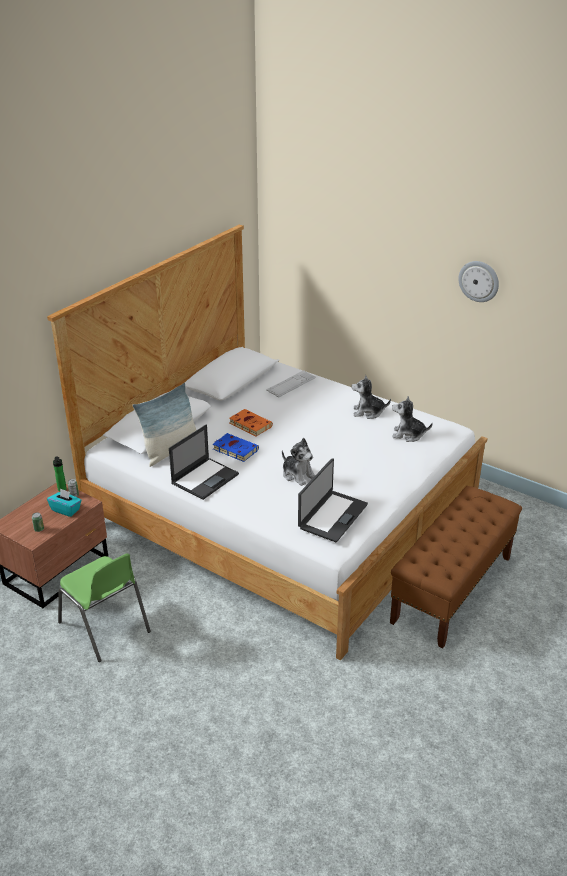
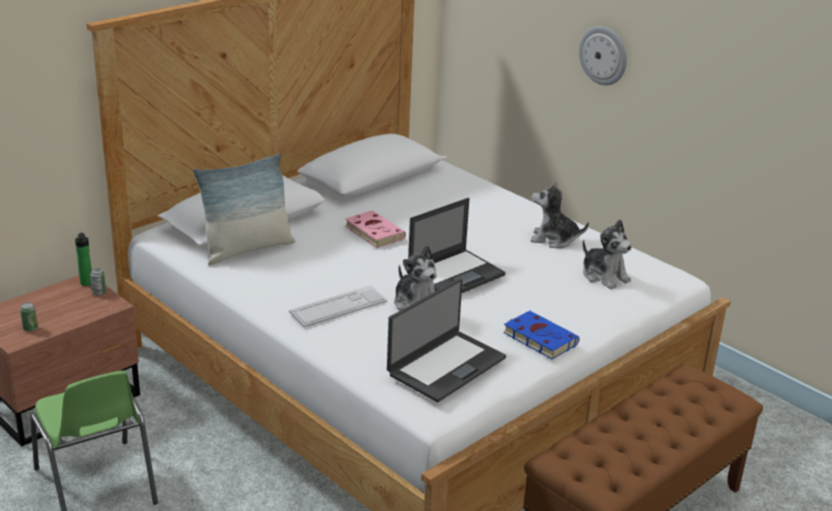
camera: 10 degrees right, 5 degrees down
turquoise tissue box [47,488,82,517] -> none
laptop [169,424,239,500] -> laptop moved to [407,198,506,293]
blue book [213,433,259,462] -> blue book moved to [503,311,579,359]
orange book [229,409,273,436] -> pink book [345,210,406,248]
keyboard [266,370,316,397] -> keyboard moved to [289,285,387,327]
plush toy [392,396,433,442] -> plush toy turned 150 degrees counterclockwise [582,220,632,289]
wall clock [458,261,499,302] -> wall clock moved to [579,26,627,85]

